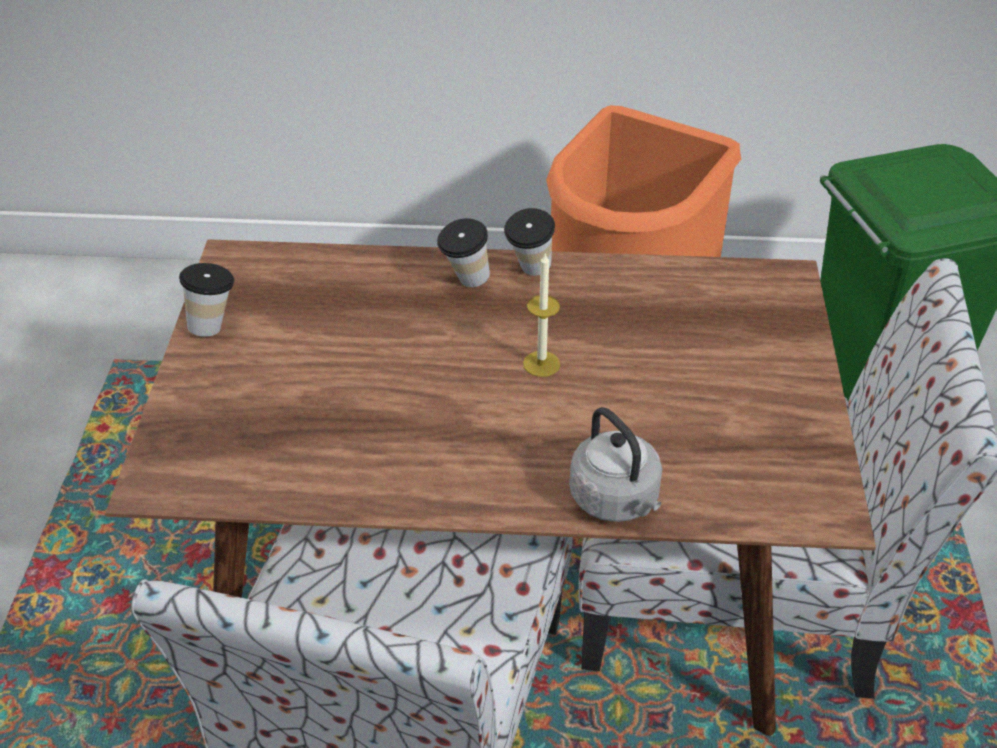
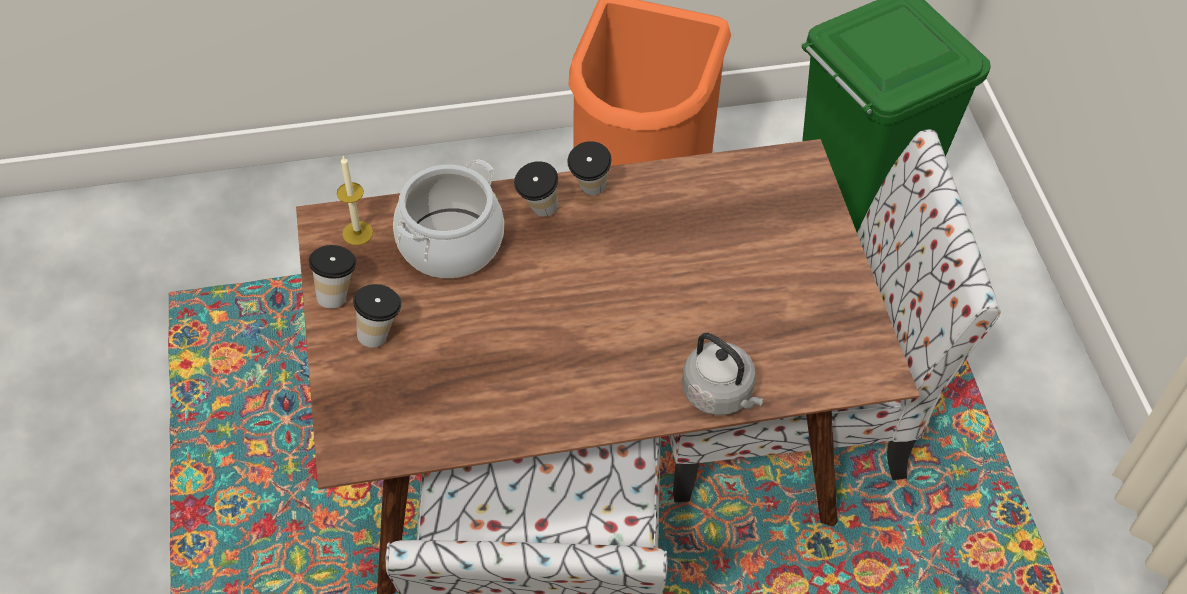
camera: 15 degrees left, 10 degrees up
candle [523,253,560,377] -> candle moved to [337,156,373,245]
none -> cup [353,284,401,347]
none -> cooking pot [393,159,504,278]

